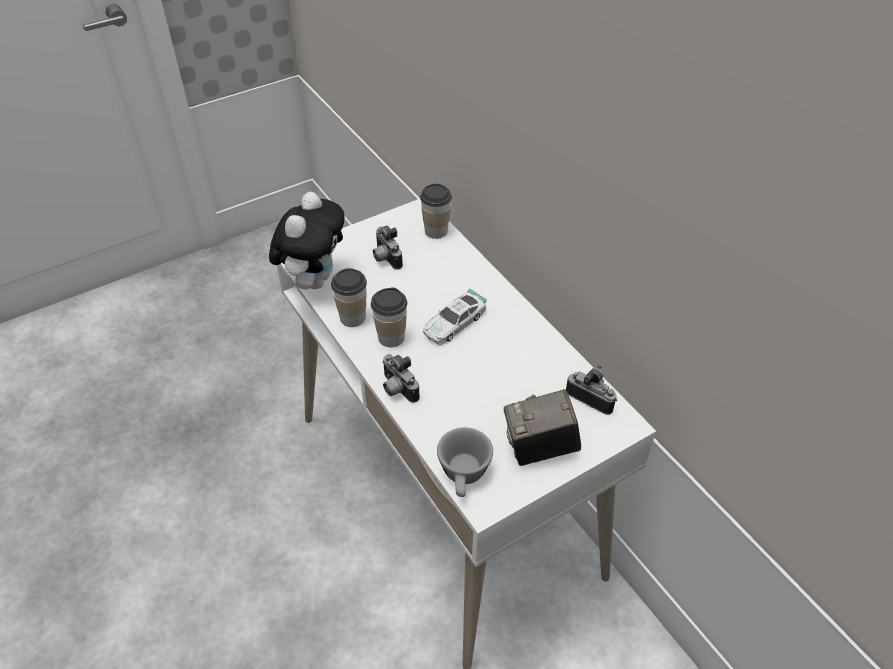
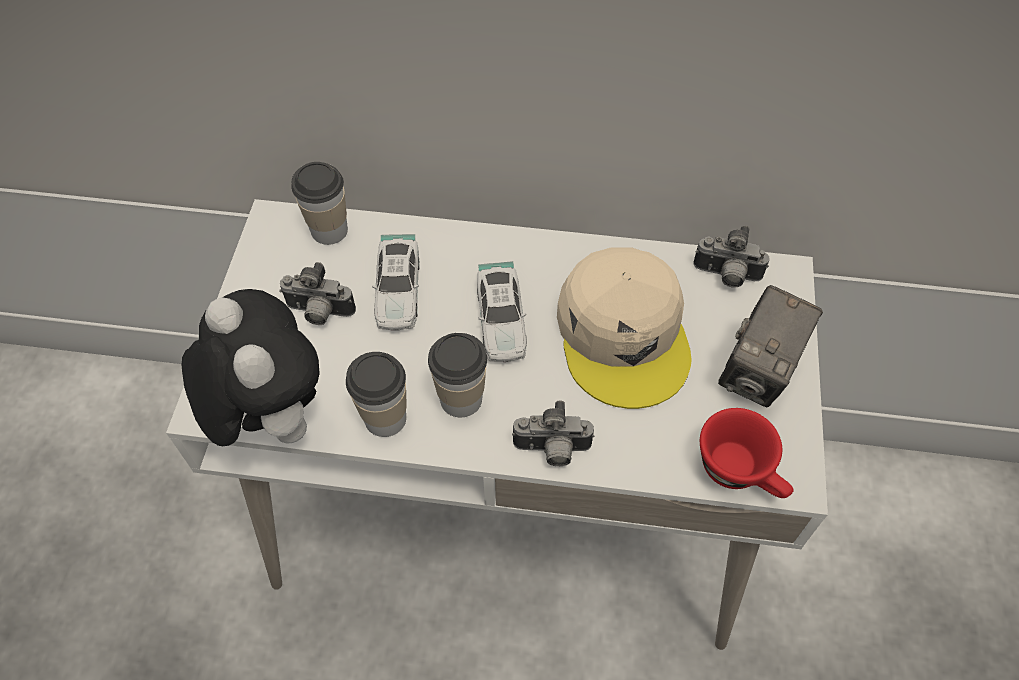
camera: 50 degrees left, 10 degrees up
grey cup [437,427,493,497] -> red cup [700,408,794,498]
camera [566,365,617,415] -> camera turned 150 degrees counterclockwise [693,225,769,288]
none -> toy car [372,234,420,331]
none -> beige cap [557,247,692,409]

